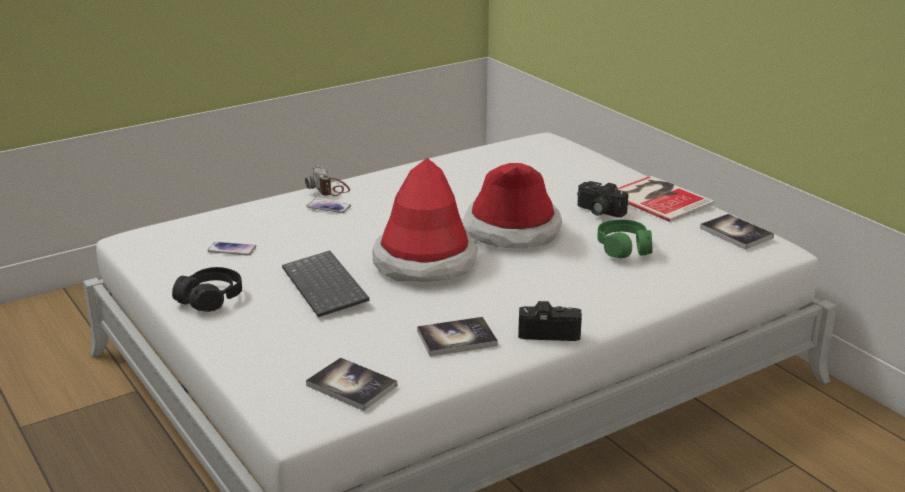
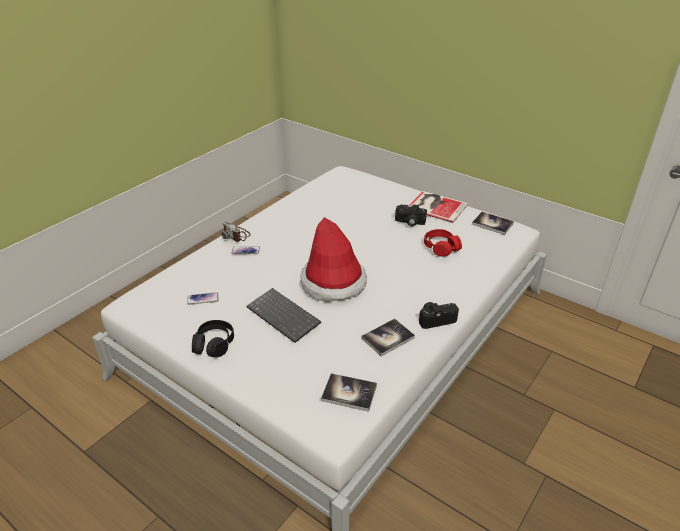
camera: 20 degrees left, 10 degrees up
hat [463,163,562,248] -> none
green headphones [597,220,653,258] -> red headphones [424,229,462,257]

